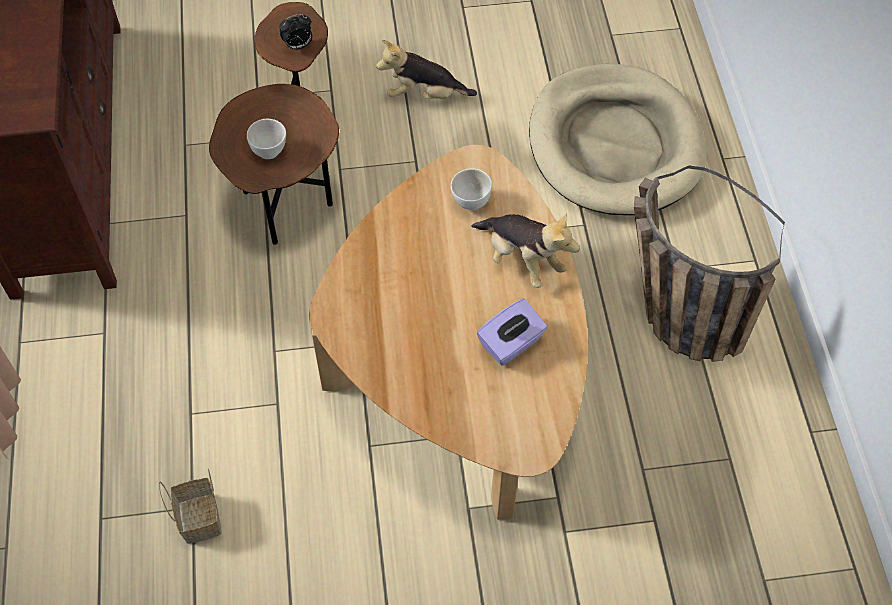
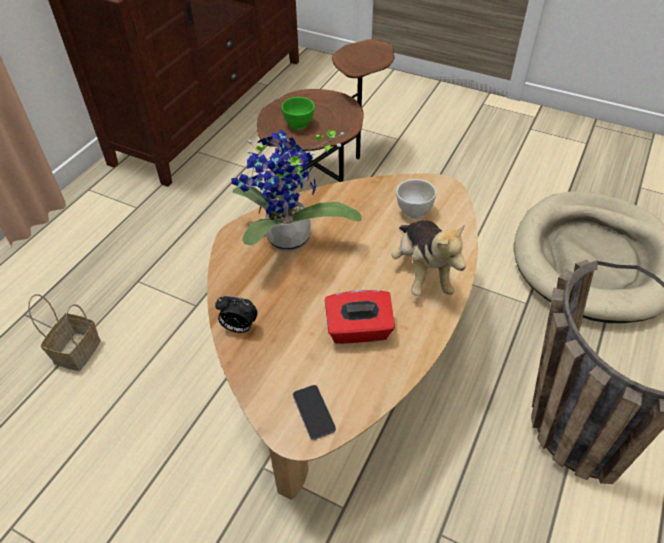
camera: 35 degrees right, 10 degrees down
white bowl [247,119,286,159] -> green bowl [282,97,315,130]
alarm clock [279,14,312,50] -> alarm clock moved to [215,295,258,333]
plush toy [376,40,477,99] -> none
purple tissue box [477,299,547,366] -> red tissue box [325,290,395,344]
none -> potted plant [232,129,362,252]
none -> phone [293,385,336,440]

